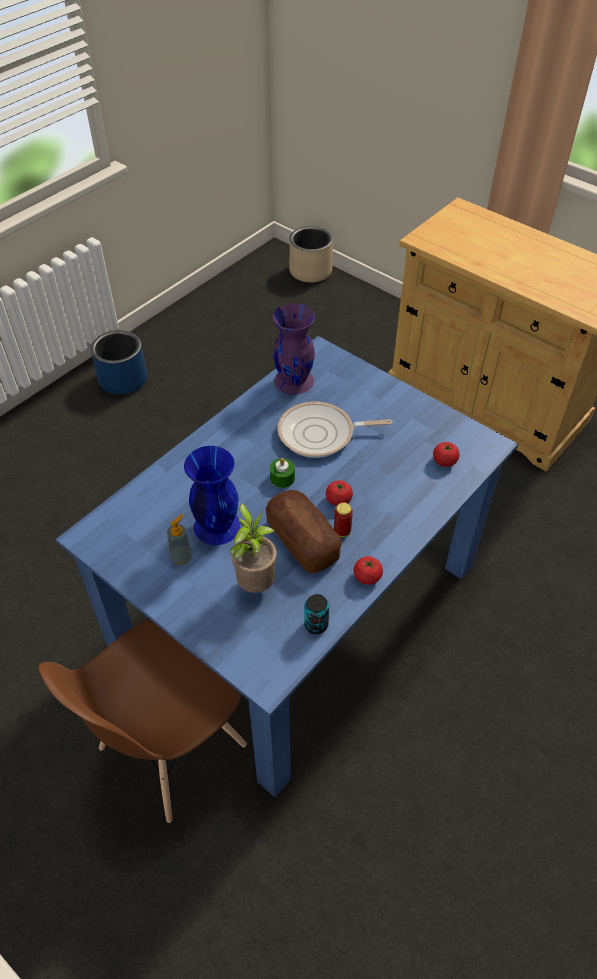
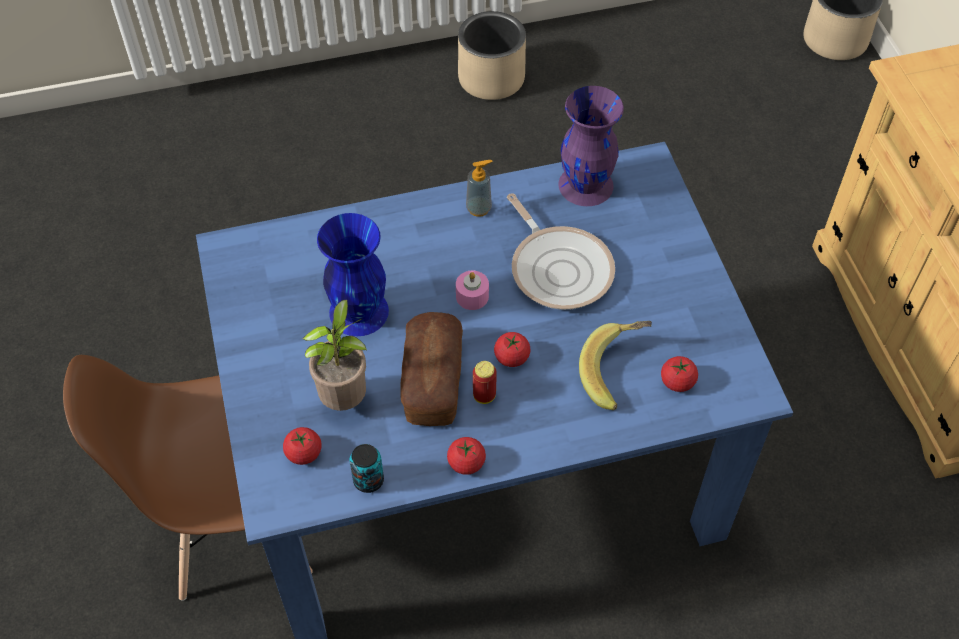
camera: 35 degrees right, 5 degrees up
blue planter [91,330,147,395] -> beige planter [458,11,526,100]
soap dispenser [167,514,192,564] -> soap dispenser moved to [466,160,493,217]
green candle [270,458,295,488] -> pink candle [456,270,489,310]
frying pan [278,401,393,458] -> frying pan turned 150 degrees counterclockwise [507,193,615,310]
none -> tomato [283,427,322,465]
none -> banana [579,321,652,410]

